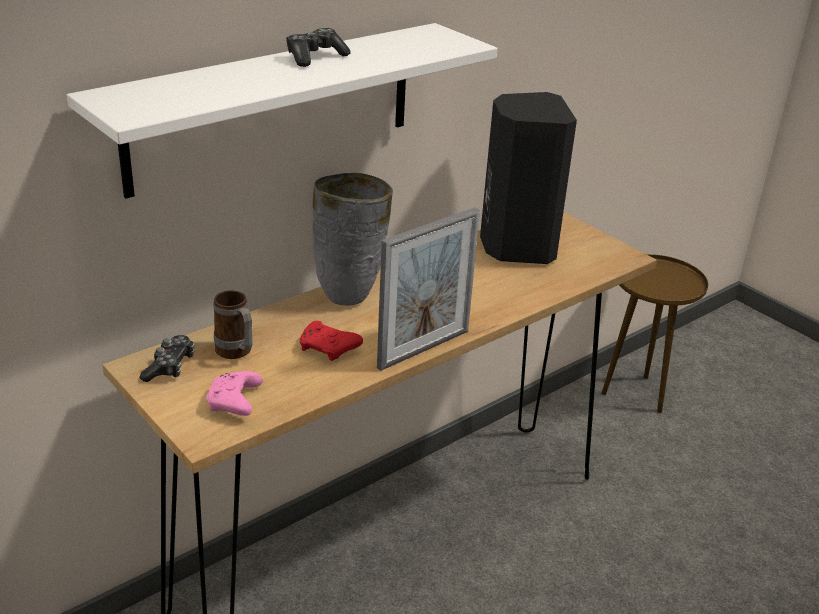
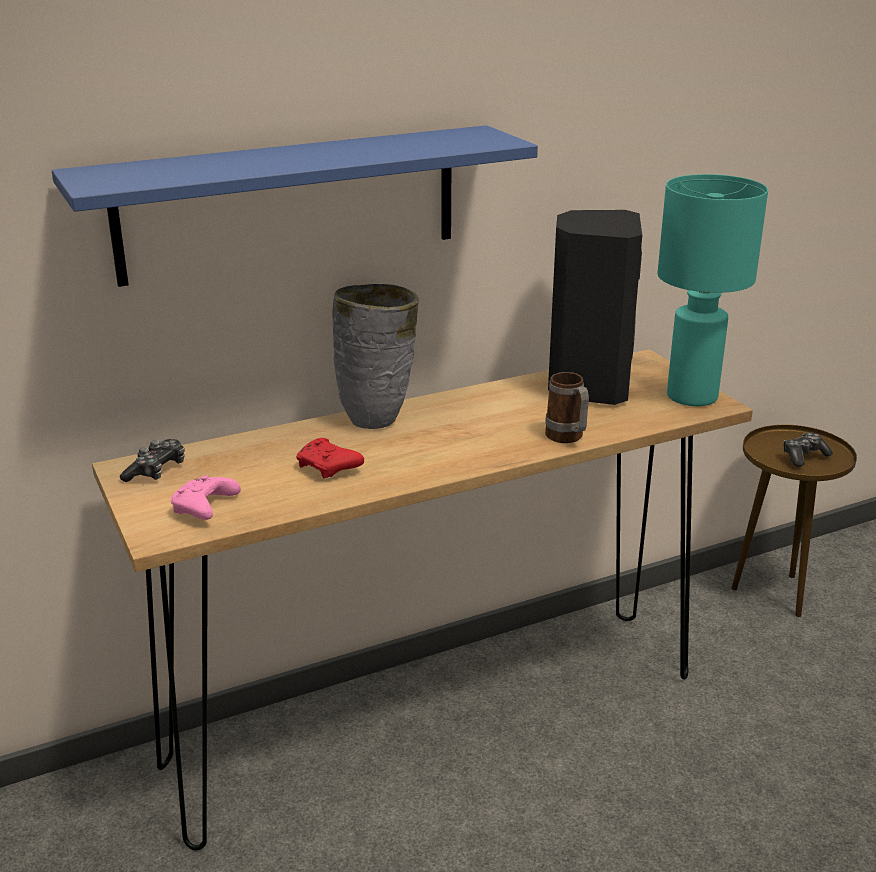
camera: 15 degrees right, 5 degrees down
white shelf [67,23,498,199] -> blue shelf [52,125,538,287]
mug [214,290,252,359] -> mug moved to [545,372,589,443]
game controller [286,28,351,67] -> game controller moved to [783,433,833,467]
picture frame [377,207,480,371] -> none
none -> turquoise table lamp [657,174,768,406]

